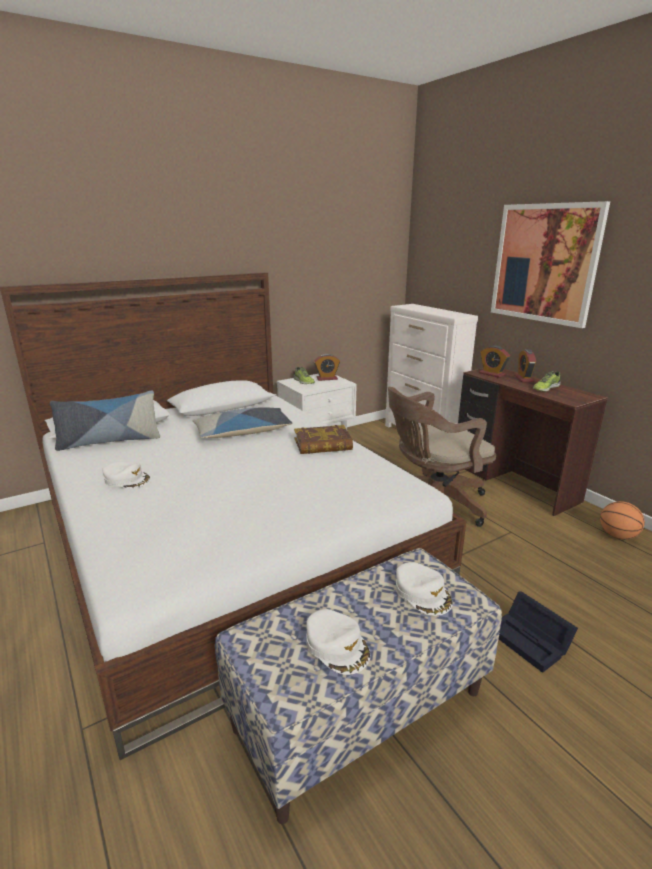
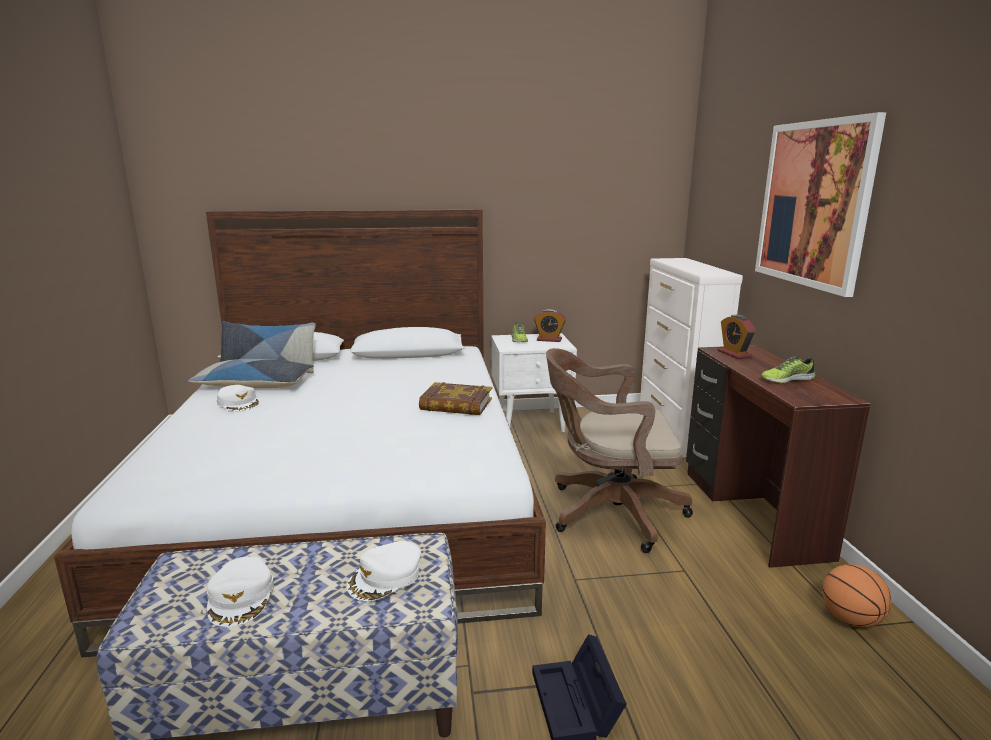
camera: 25 degrees right, 5 degrees down
pillow [192,407,292,438] -> pillow moved to [188,359,314,388]
white cap [396,562,453,616] -> white cap turned 45 degrees clockwise [347,541,421,601]
alarm clock [514,349,536,382] -> none

